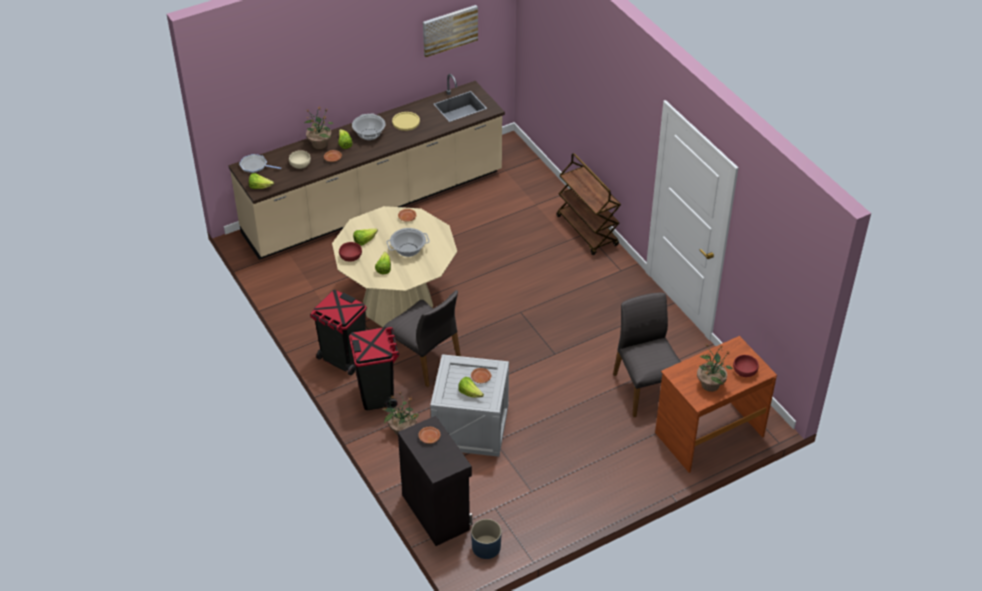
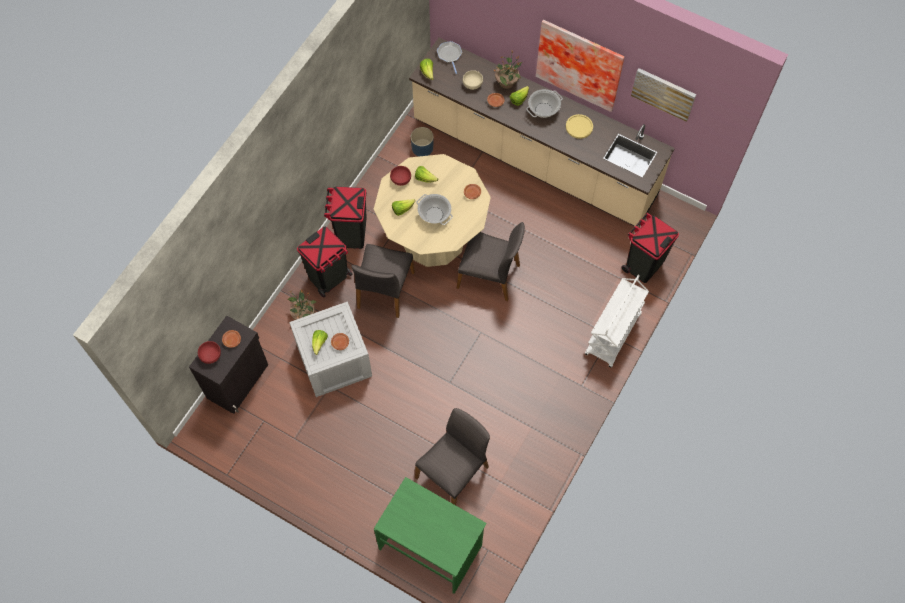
camera: 60 degrees right, 20 degrees up
blue planter [471,519,502,559] -> blue planter moved to [411,127,434,156]
brown cart [556,153,621,255] -> white cart [585,275,649,368]
brown desk [655,336,777,473] -> green desk [374,477,487,594]
potted plant [697,344,733,392] -> none
red bowl [733,355,759,377] -> red bowl moved to [198,341,221,364]
none -> grey chair [457,222,525,301]
none -> picture [536,20,624,112]
none -> black trash can [622,212,679,283]

